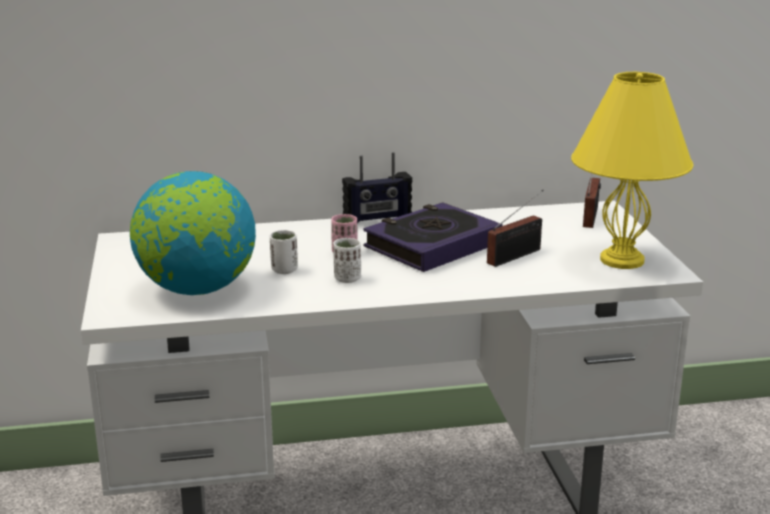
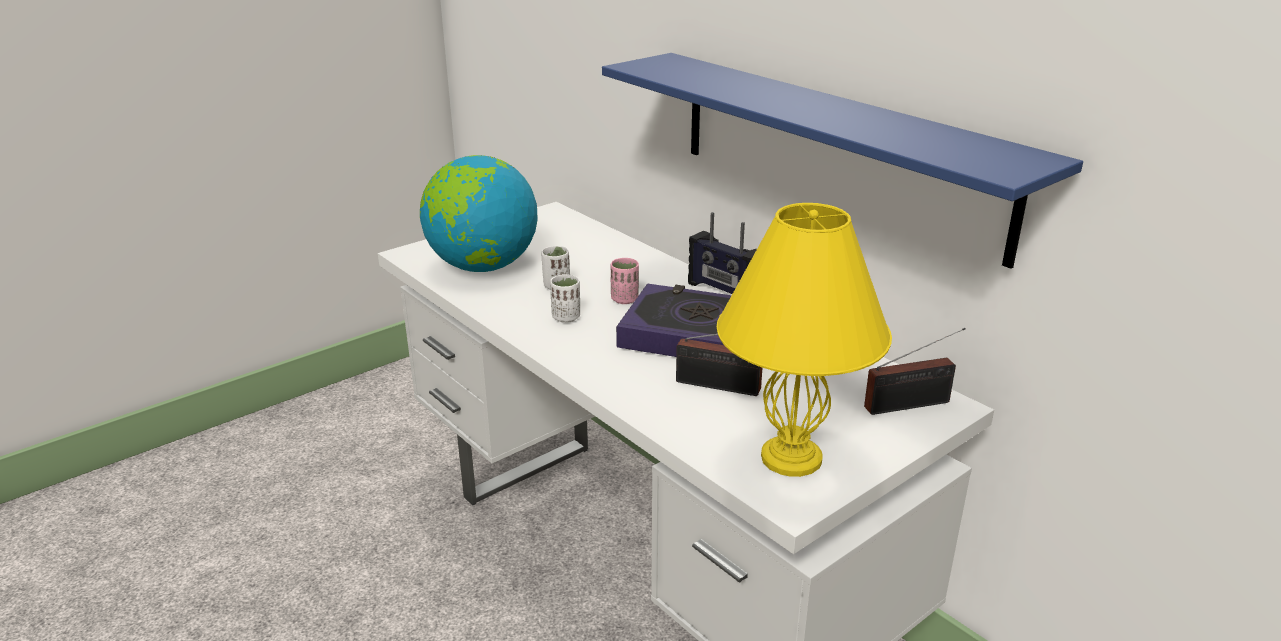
camera: 60 degrees right, 5 degrees up
none -> blue shelf [602,53,1083,269]

